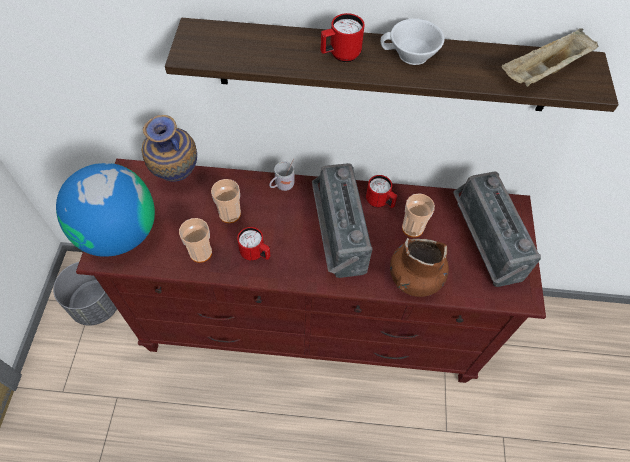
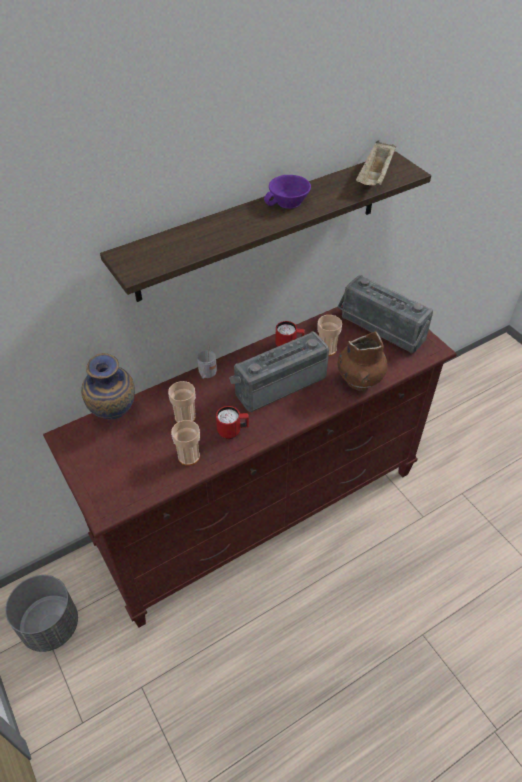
camera: 35 degrees left, 10 degrees down
globe [56,163,155,257] -> none
radio [312,163,373,278] -> radio turned 105 degrees clockwise [229,332,329,412]
red mug [321,13,365,62] -> none
white cup [381,19,444,65] -> purple cup [264,175,311,209]

